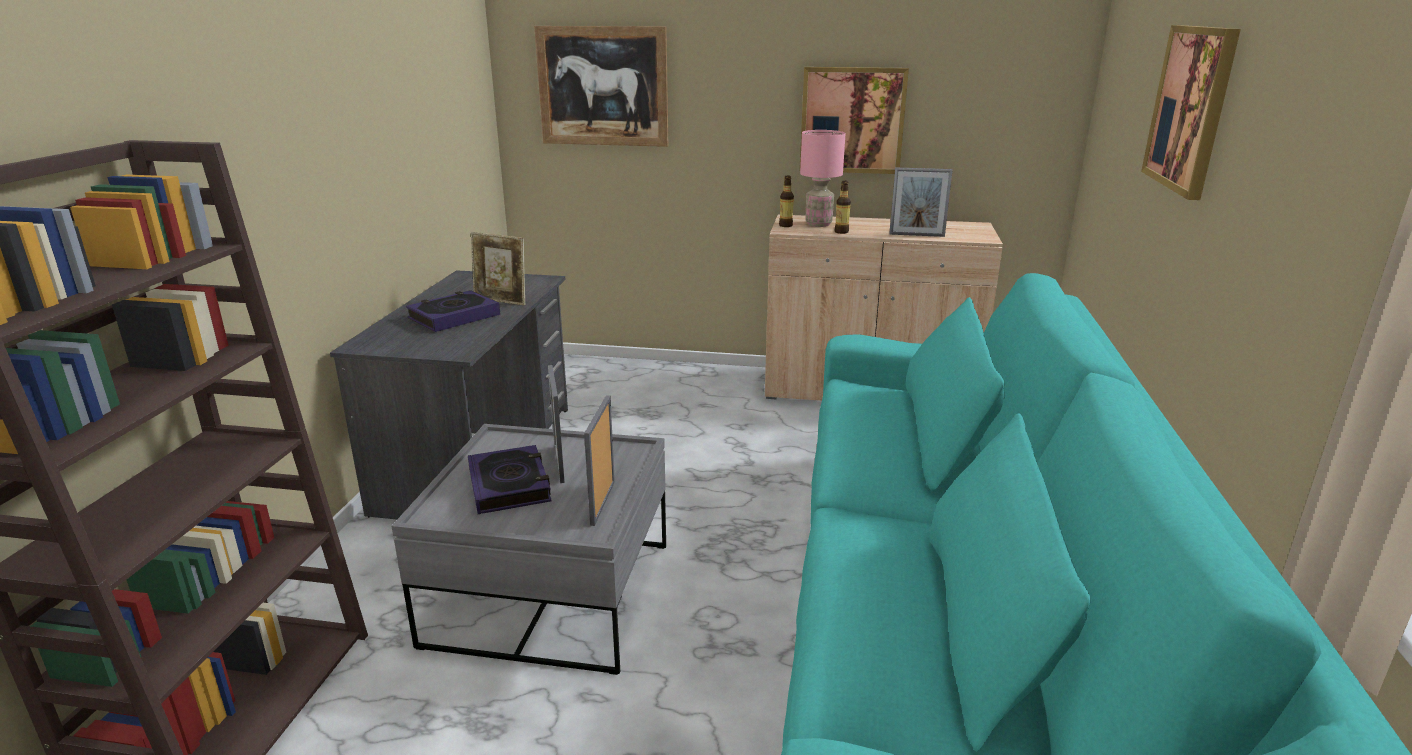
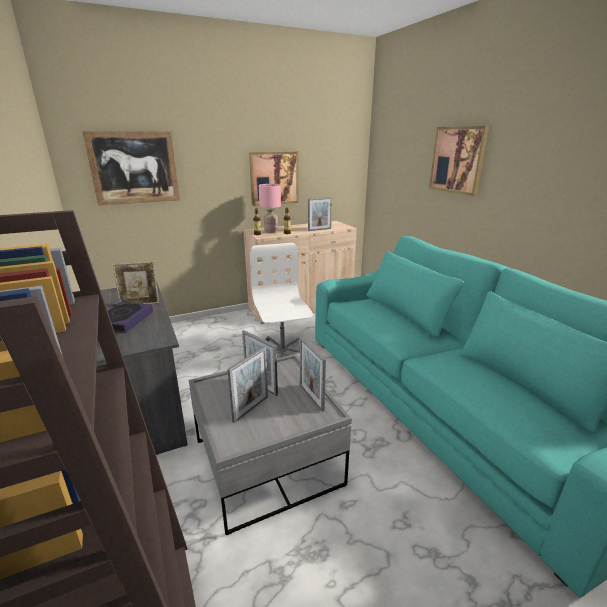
camera: 35 degrees left, 0 degrees up
book [468,445,552,514] -> picture frame [227,346,268,423]
none -> white office chair [250,243,313,357]

